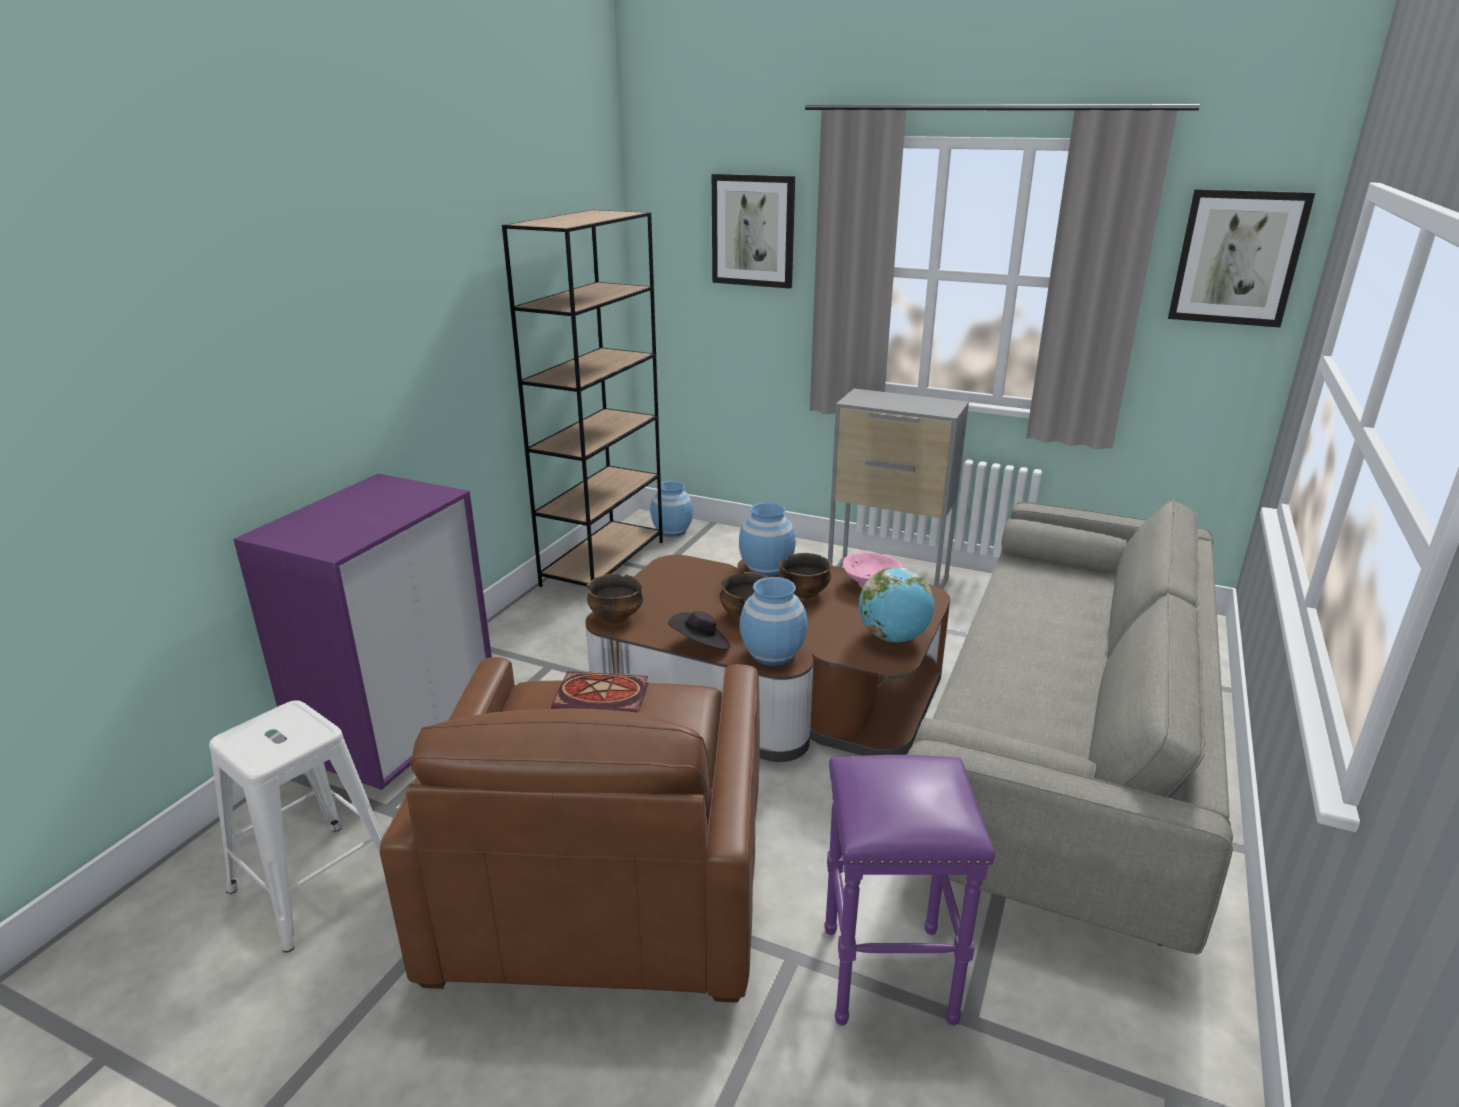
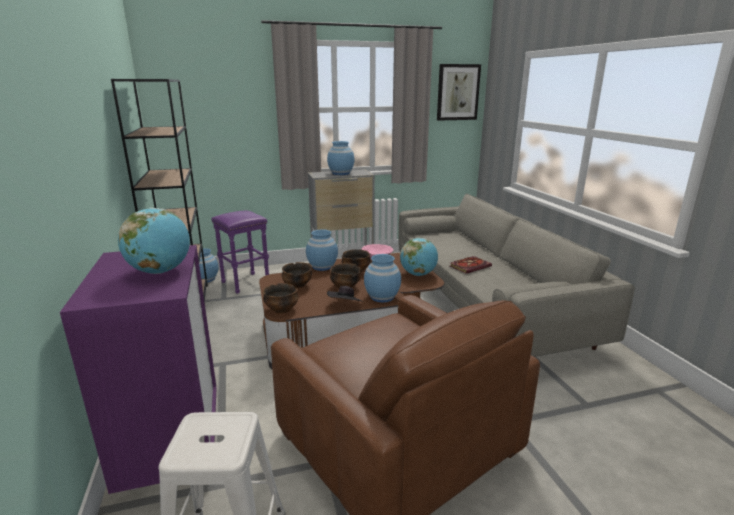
camera: 40 degrees left, 5 degrees down
book [551,671,648,713] -> book moved to [450,256,492,274]
picture [712,174,795,289] -> none
purple stool [824,755,995,1025] -> purple stool moved to [211,211,269,293]
none -> globe [118,208,190,274]
none -> bowl [282,262,312,289]
none -> blue vase [327,141,354,175]

